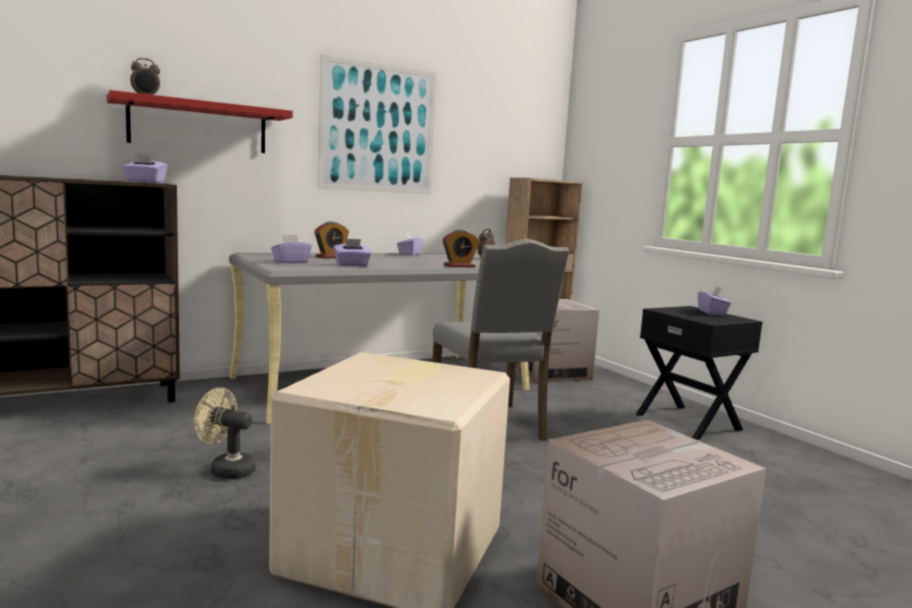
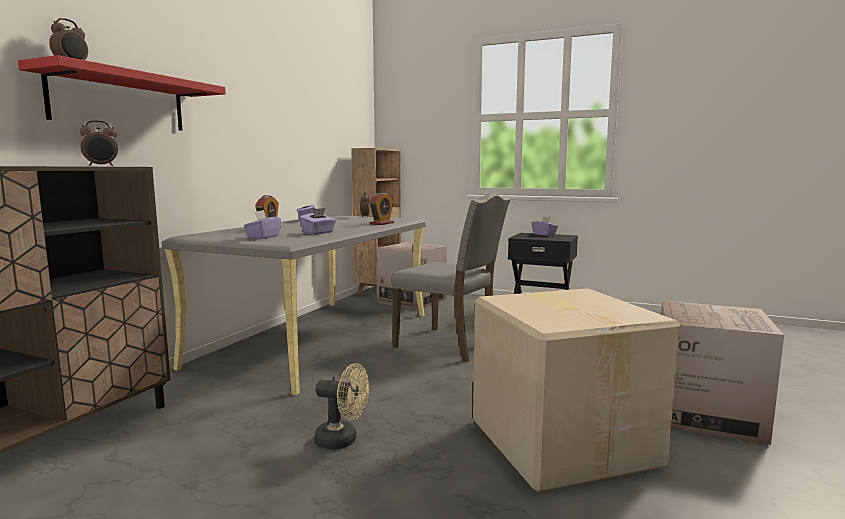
camera: 35 degrees left, 0 degrees up
purple tissue box [122,153,168,183] -> alarm clock [80,121,118,166]
beige fan [194,388,256,479] -> beige fan turned 150 degrees counterclockwise [314,363,369,449]
picture [318,54,437,194] -> none

